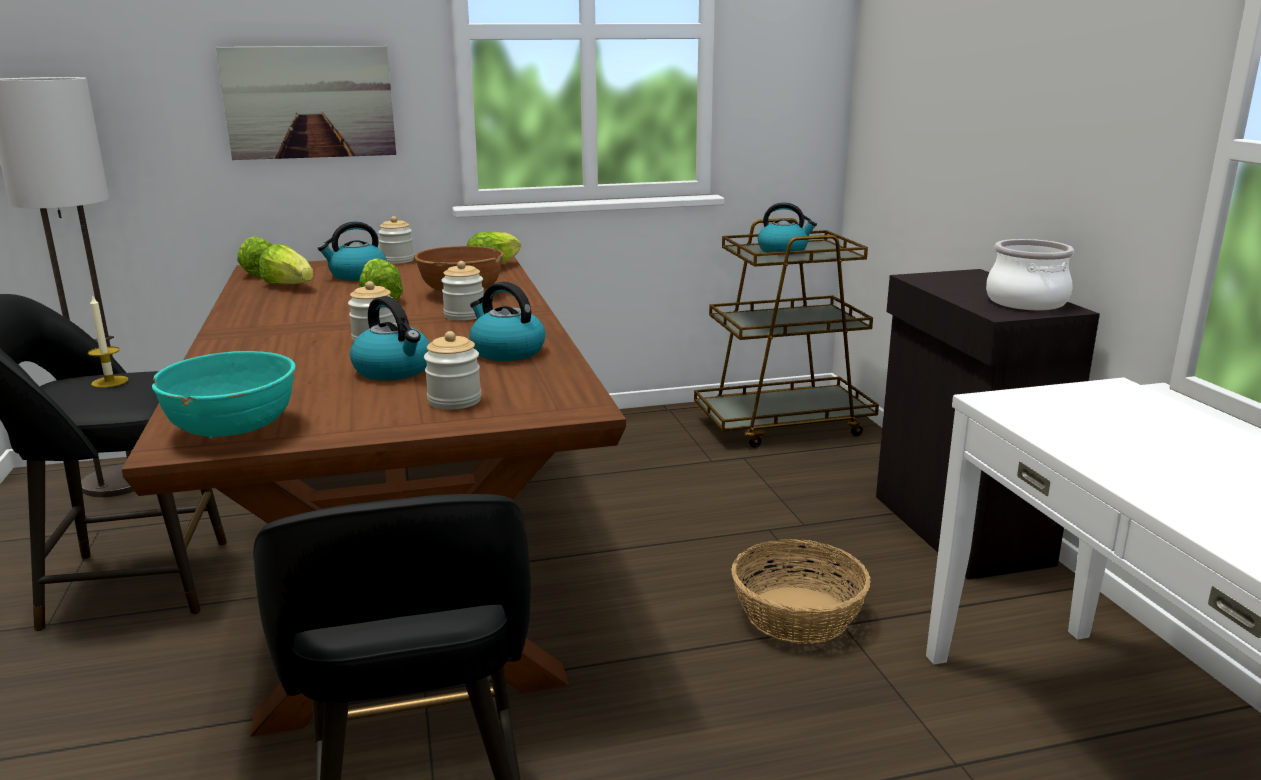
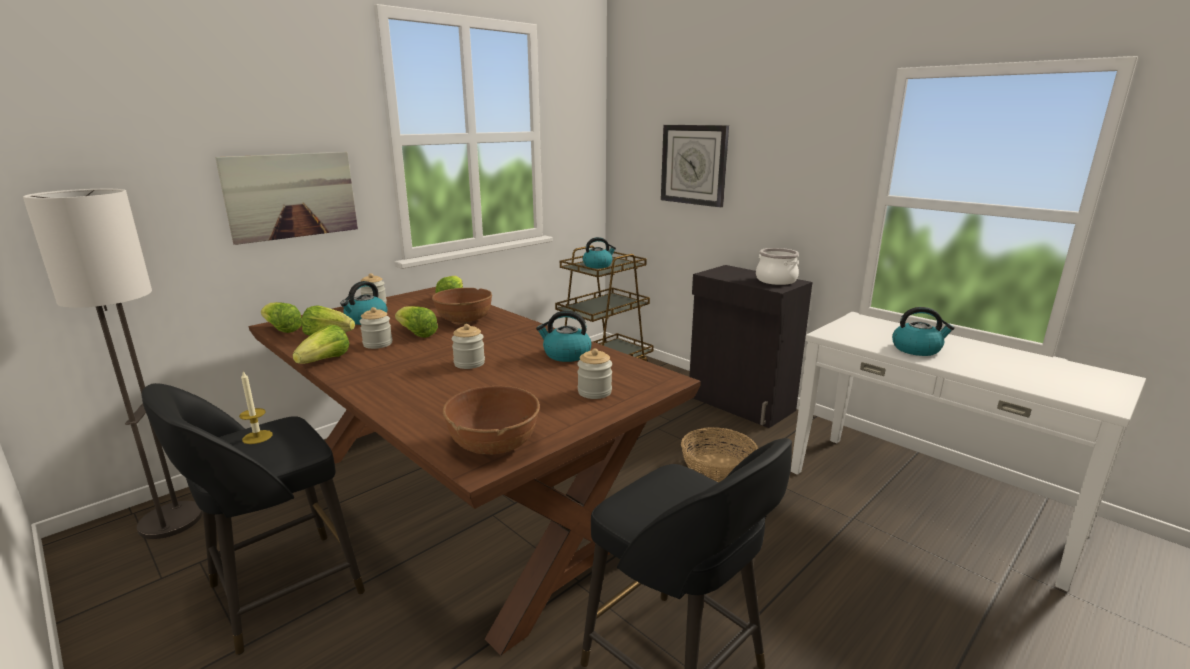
camera: 30 degrees left, 0 degrees up
turquoise bowl [152,351,296,439] -> brown bowl [443,386,540,455]
kettle [350,296,429,381] -> kettle moved to [892,307,955,356]
jar [441,261,484,321] -> jar moved to [359,307,392,349]
none -> lettuce [292,325,349,364]
none -> wall clock [661,125,729,208]

